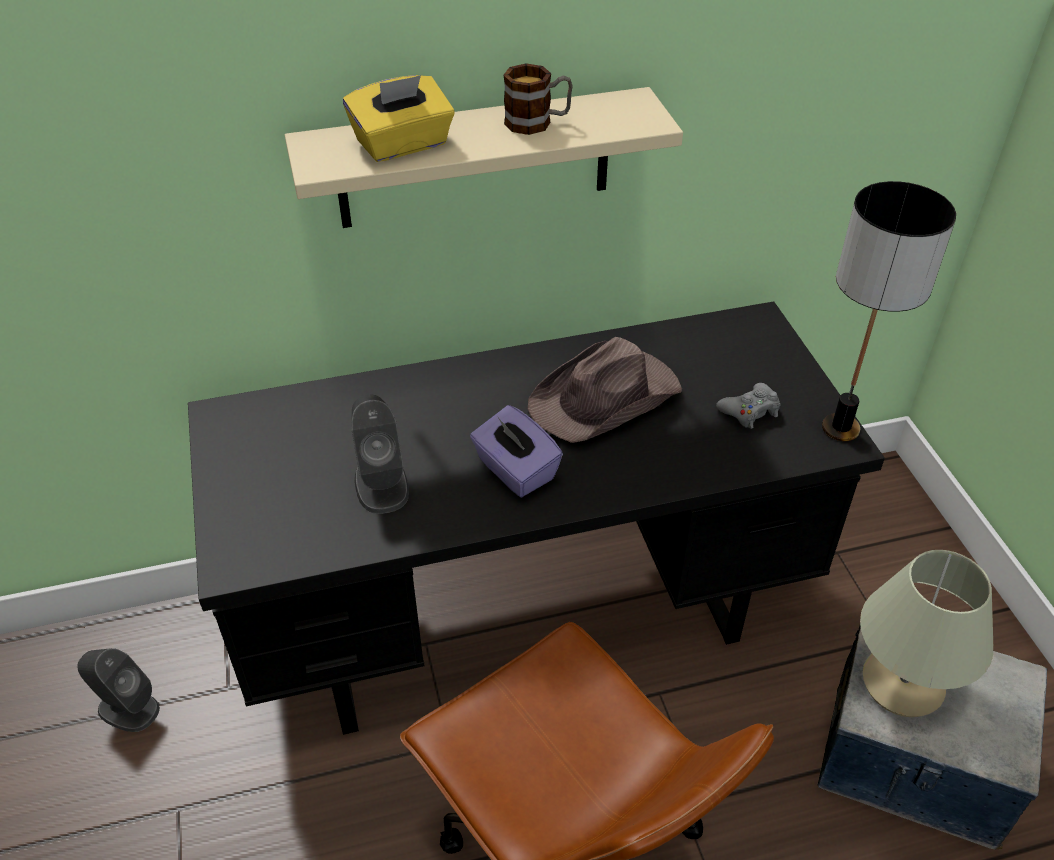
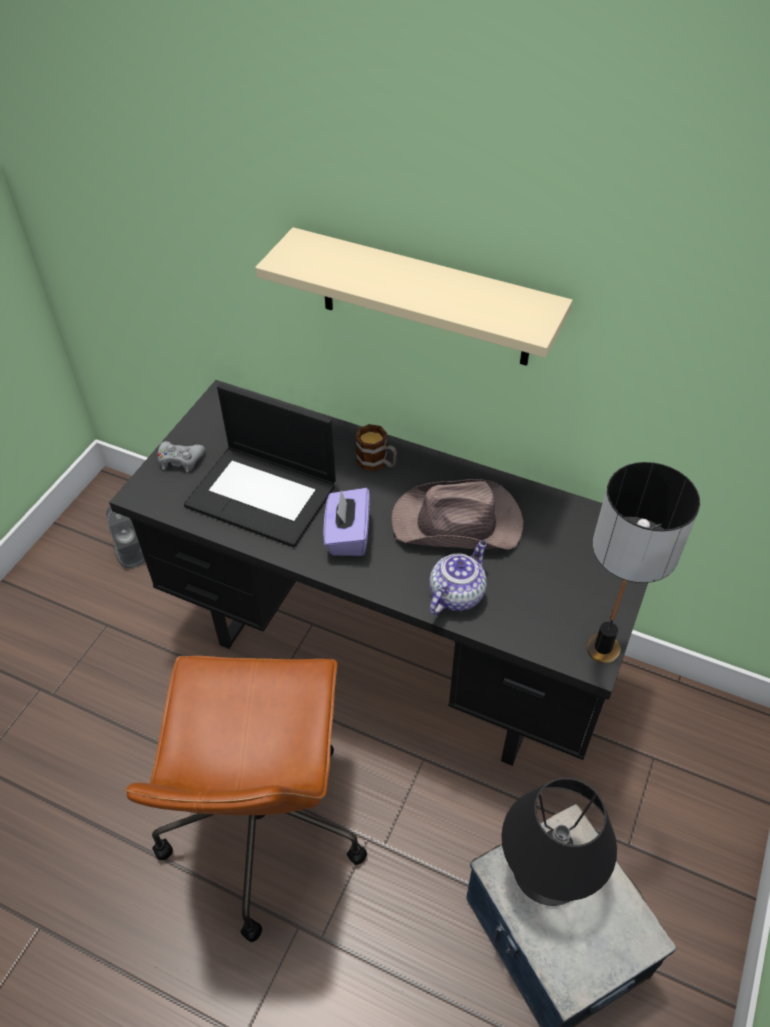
camera: 40 degrees right, 5 degrees up
yellow tissue box [343,75,455,162] -> none
grey speaker [352,395,409,514] -> laptop [184,384,336,548]
mug [503,63,573,135] -> mug moved to [356,424,397,471]
grey game controller [716,383,781,429] -> grey game controller moved to [158,441,205,472]
beige table lamp [860,550,993,717] -> black table lamp [501,778,617,906]
none -> teapot [429,540,487,615]

